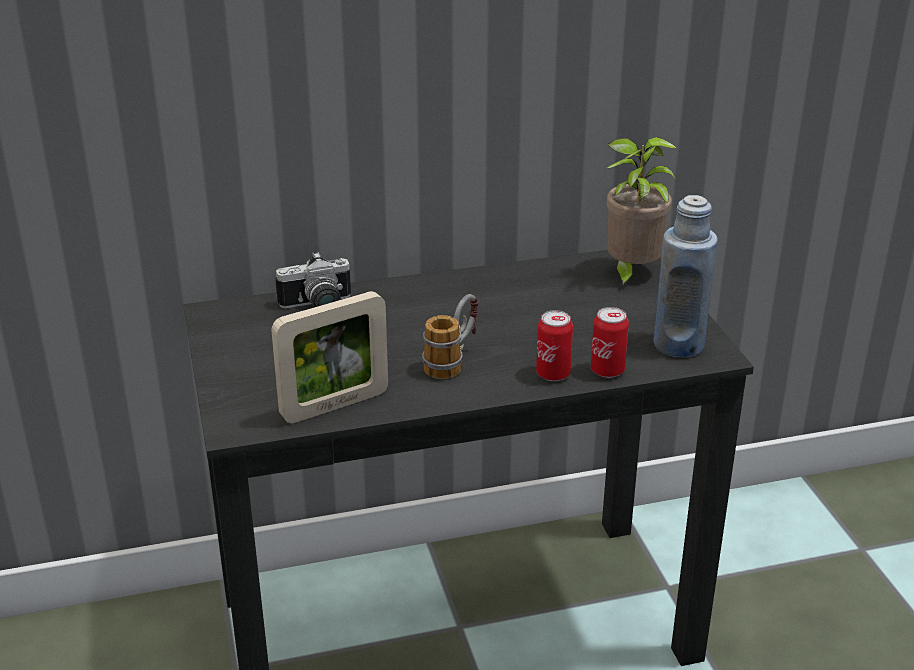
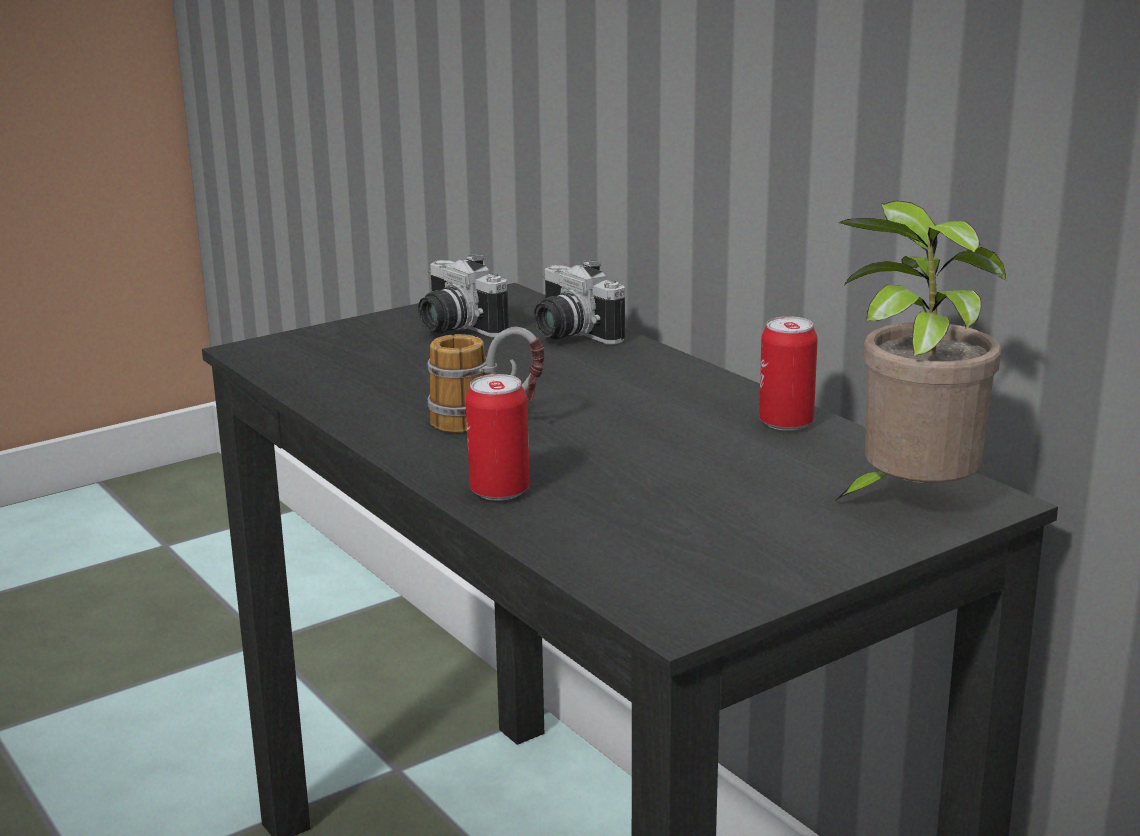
camera: 70 degrees right, 10 degrees down
picture frame [271,291,388,423] -> none
can [591,307,629,378] -> can moved to [759,316,818,431]
blue bottle [654,195,718,357] -> none
none -> camera [418,254,509,337]

